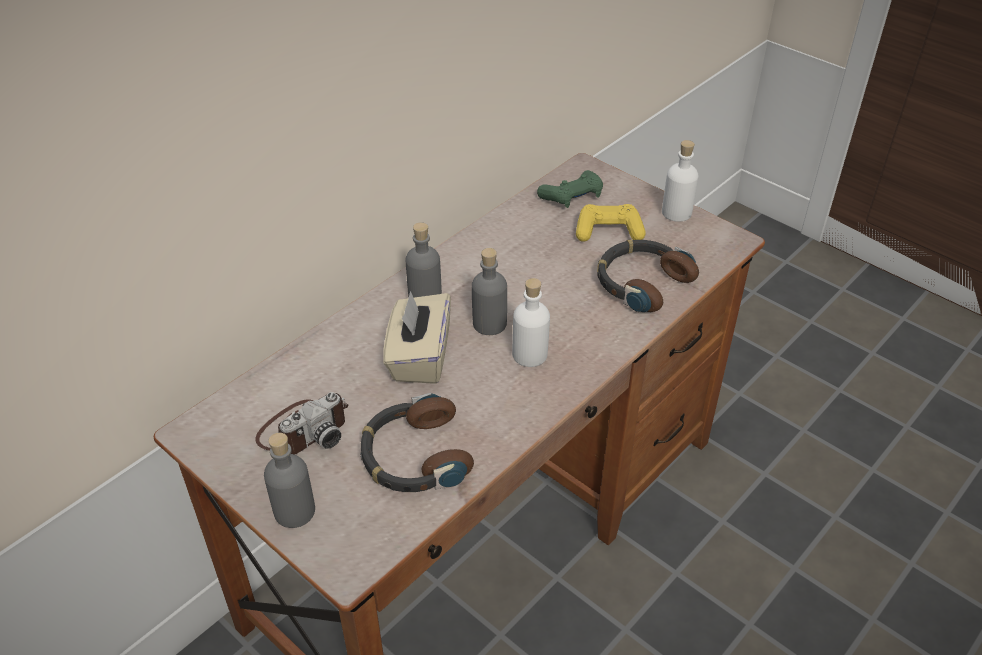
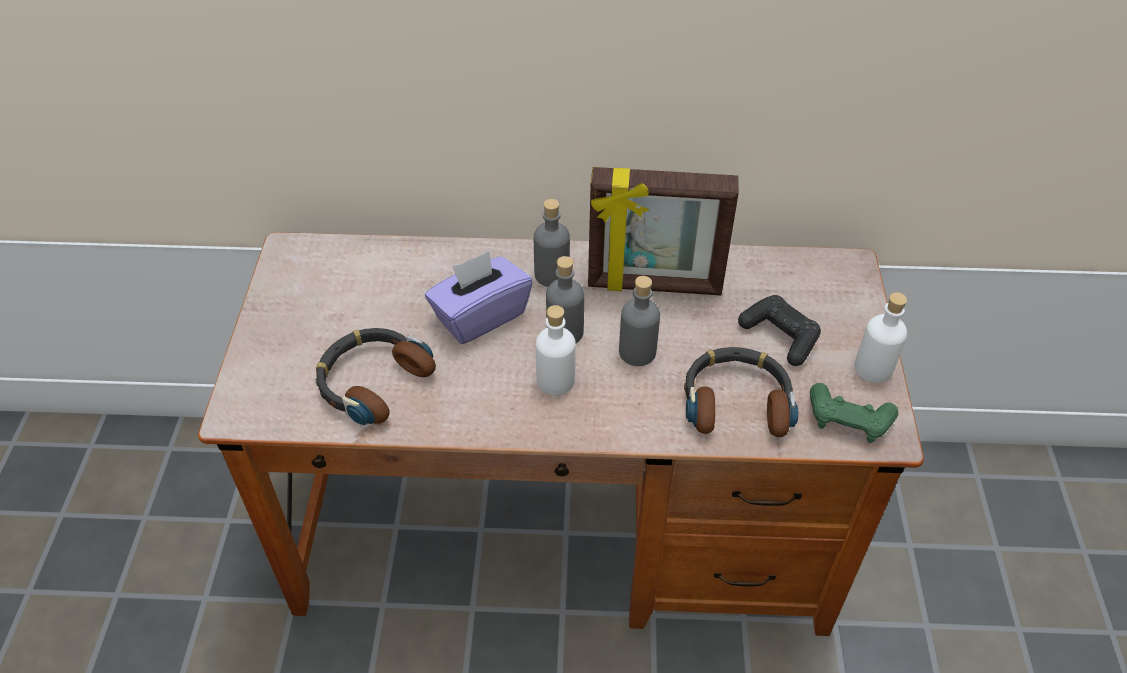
camera: 50 degrees right, 5 degrees up
camera [255,392,348,455] -> none
grey bottle [264,433,315,528] -> grey bottle moved to [619,276,660,366]
beige tissue box [383,291,451,384] -> purple tissue box [425,251,532,344]
green game controller [537,170,603,208] -> green game controller moved to [810,383,898,443]
yellow game controller [576,204,646,242] -> black game controller [738,295,821,366]
none -> picture frame [588,167,739,296]

